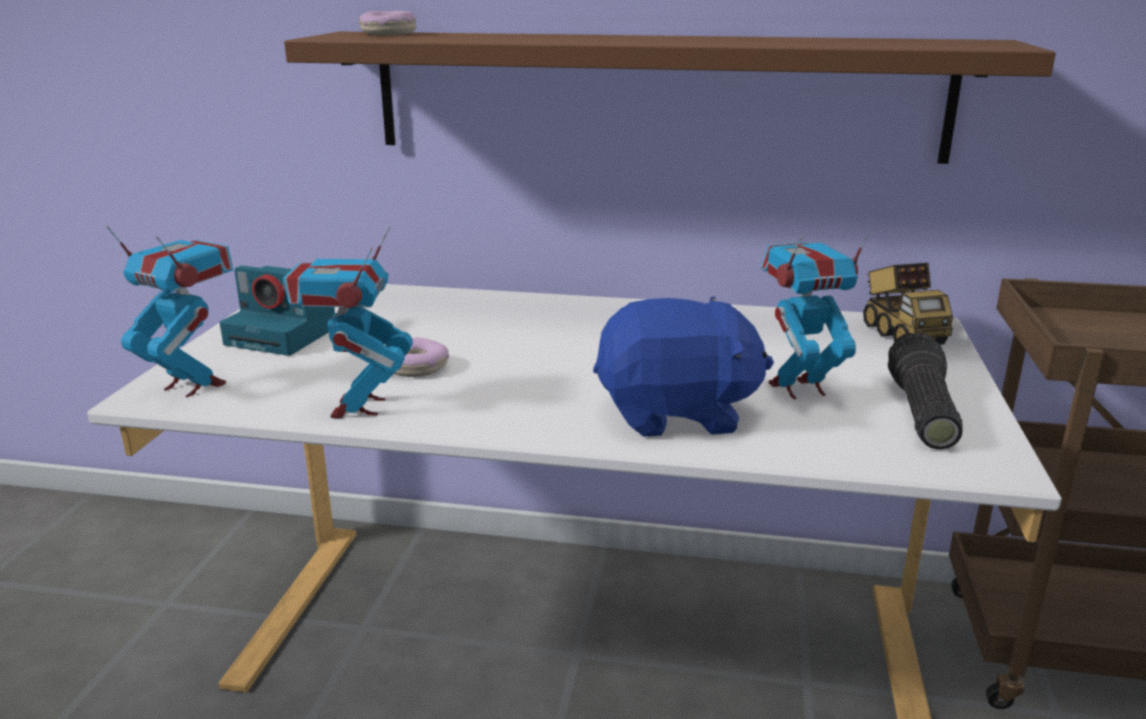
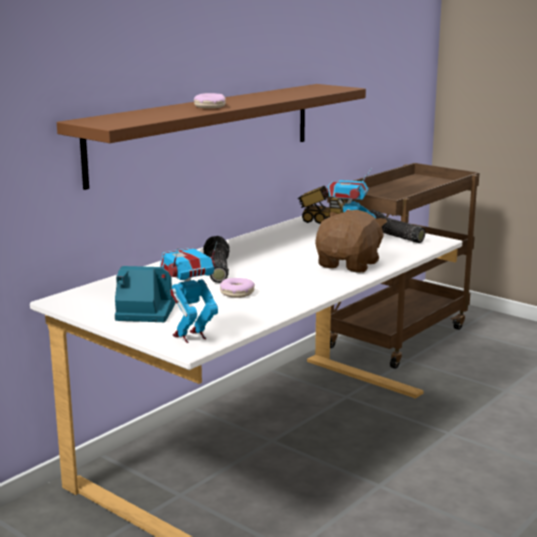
camera: 60 degrees left, 5 degrees down
camera [219,266,335,356] -> camera turned 135 degrees counterclockwise [115,266,176,322]
toy robot [282,227,413,418] -> none
donut [359,11,417,35] -> donut moved to [194,93,226,108]
blue plush toy [593,296,774,437] -> brown plush toy [315,210,387,273]
none -> flashlight [203,236,230,283]

